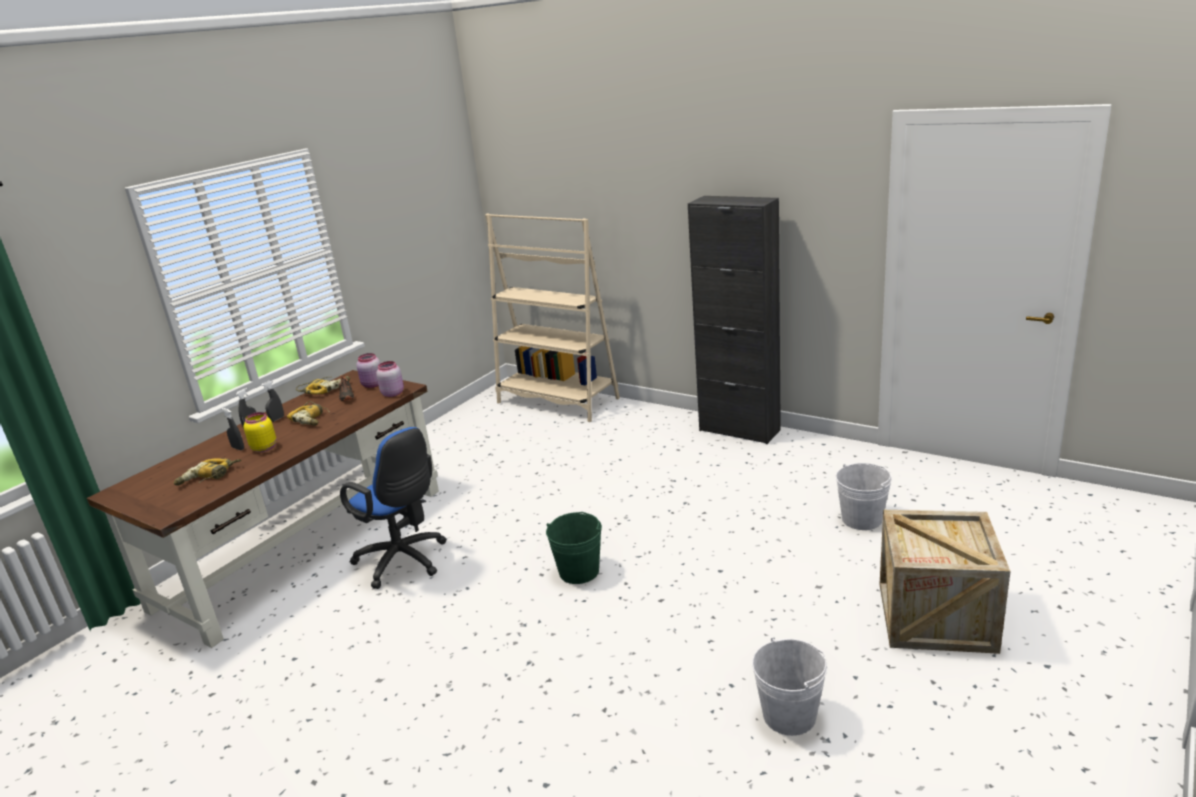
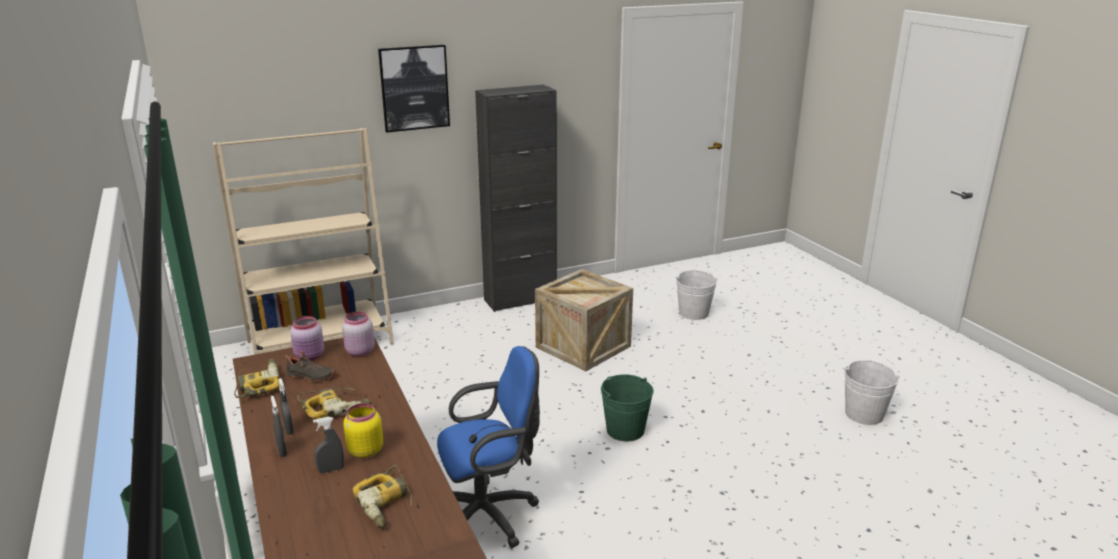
camera: 60 degrees left, 0 degrees up
crate [879,510,1011,654] -> crate moved to [535,269,633,371]
none -> picture [378,45,450,132]

